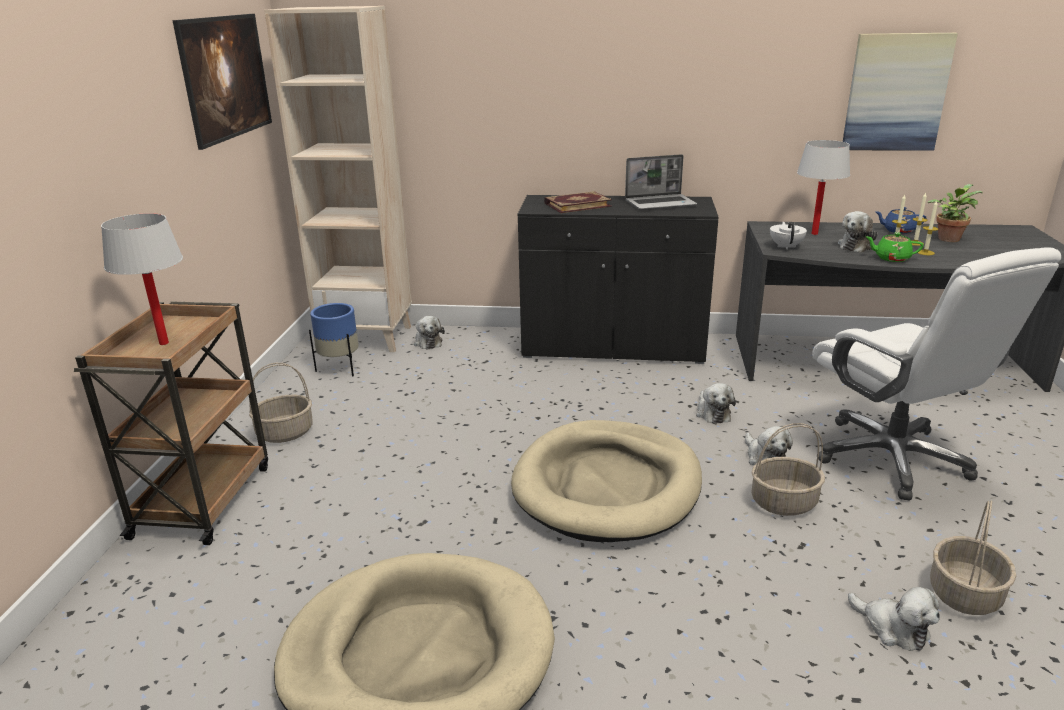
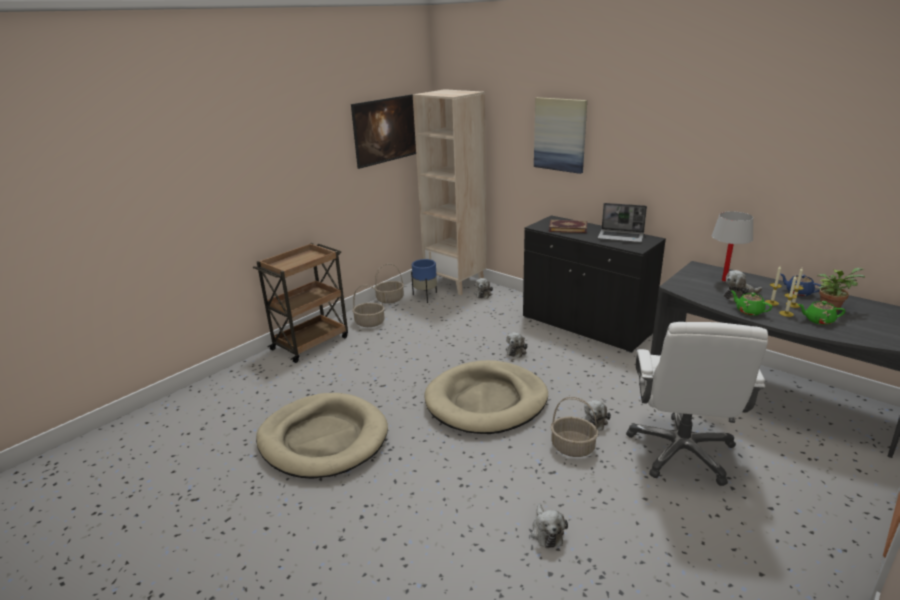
camera: 35 degrees right, 0 degrees up
white table lamp [101,213,183,345] -> none
plush toy [696,383,736,424] -> plush toy moved to [506,332,528,358]
white teapot [770,222,807,250] -> none
picture [843,33,958,151] -> picture moved to [534,97,587,174]
basket [930,501,1016,615] -> basket moved to [374,264,404,304]
none -> green teapot [798,301,845,325]

